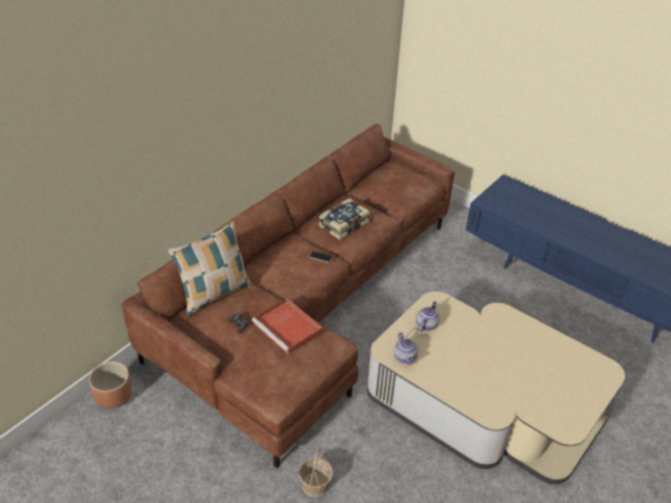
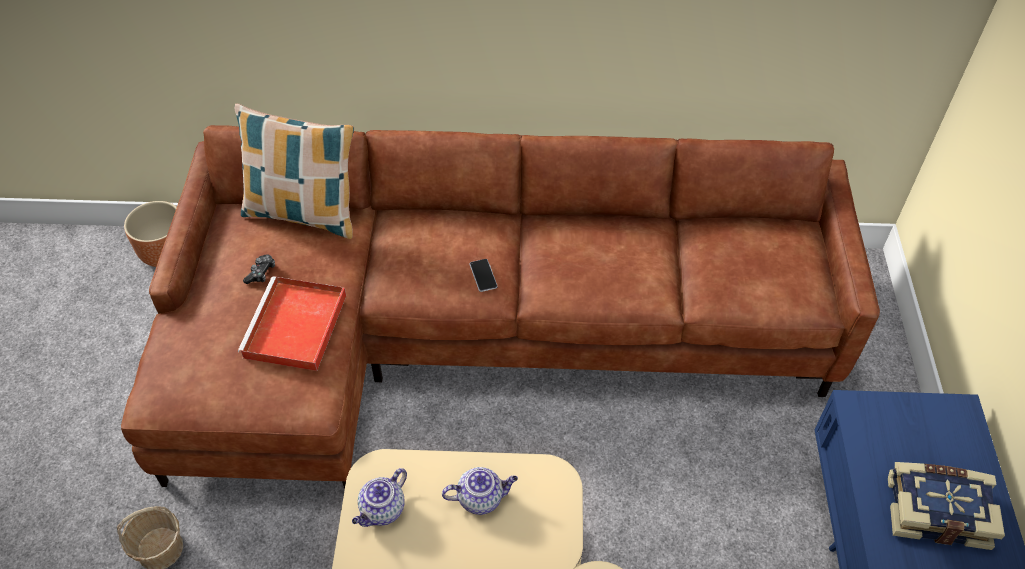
camera: 55 degrees right, 10 degrees up
book [319,198,370,240] -> book moved to [888,462,1005,550]

